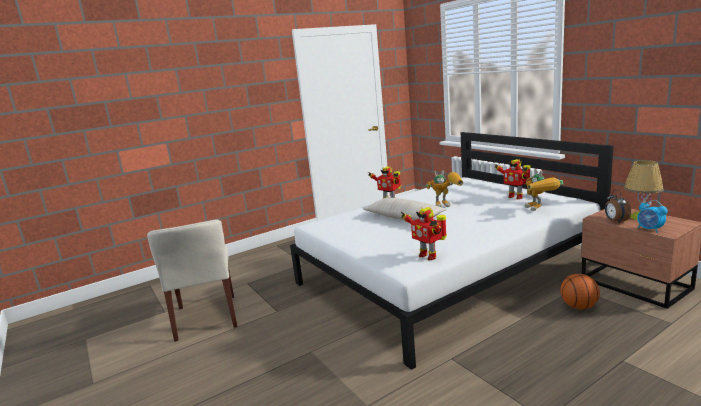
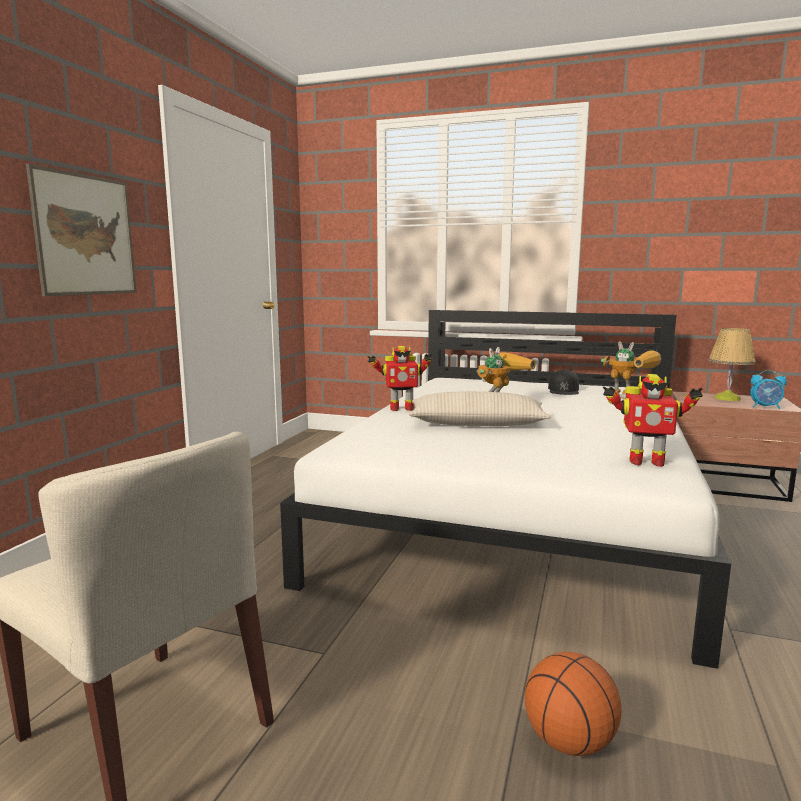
camera: 40 degrees left, 5 degrees down
toy robot [494,159,531,199] -> black cap [548,369,579,395]
basketball [560,274,600,309] -> basketball moved to [525,652,621,756]
alarm clock [605,190,631,224] -> none
none -> picture [26,164,136,296]

